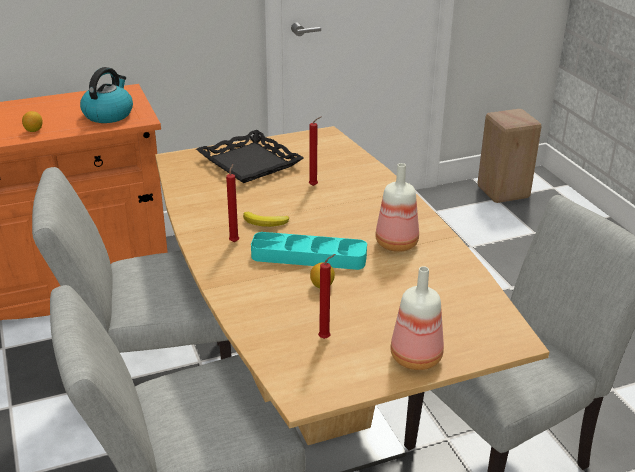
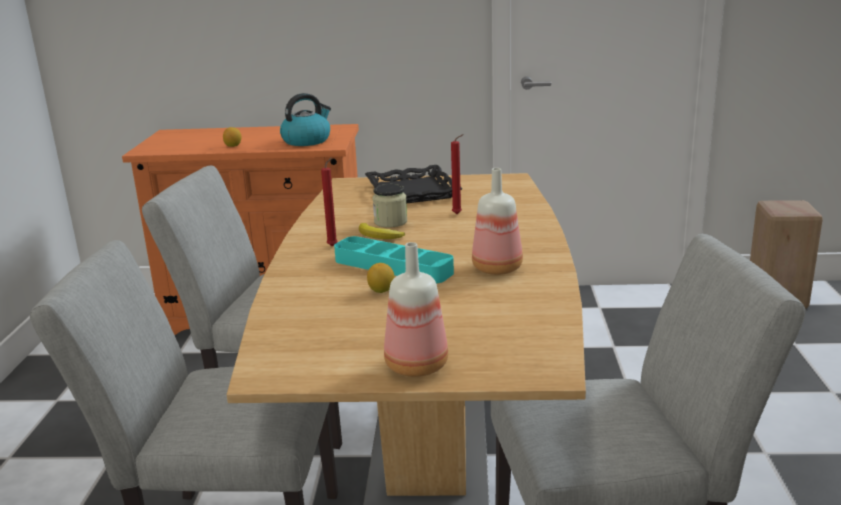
camera: 25 degrees right, 10 degrees down
red candle [318,254,335,339] -> none
none -> jar [373,184,407,228]

